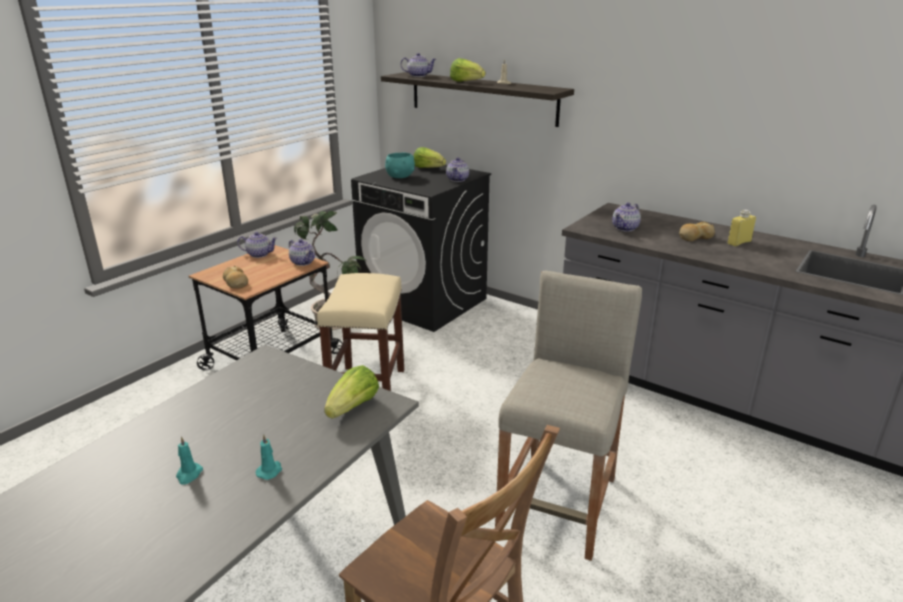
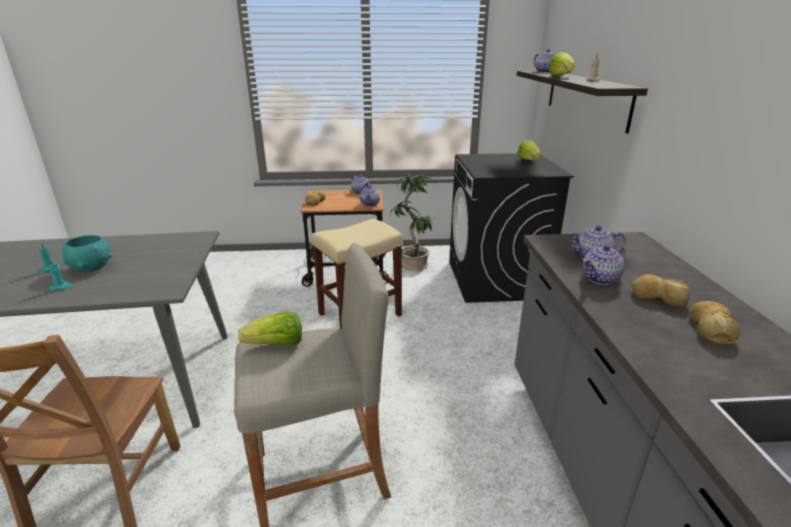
camera: 50 degrees right, 0 degrees up
lettuce [324,365,379,419] -> lettuce moved to [238,311,302,346]
turquoise bowl [385,153,415,178] -> turquoise bowl moved to [62,235,113,272]
teapot [446,157,469,182] -> teapot moved to [582,245,625,285]
yellow bottle [728,210,756,246] -> bread [689,301,740,345]

